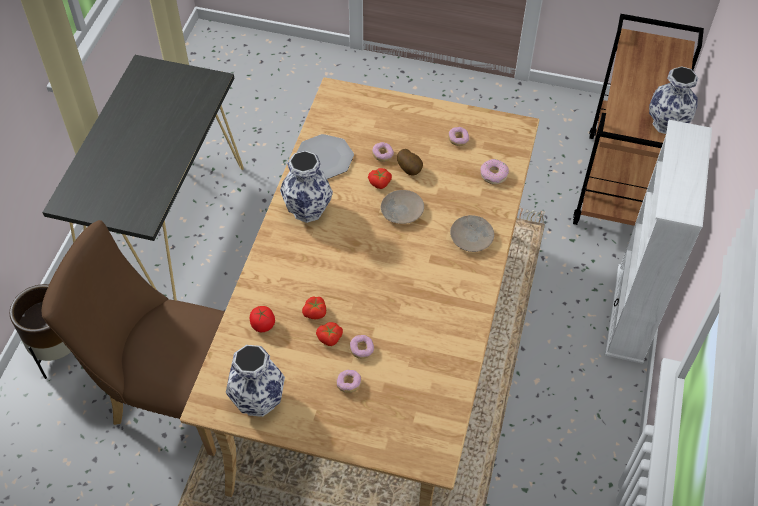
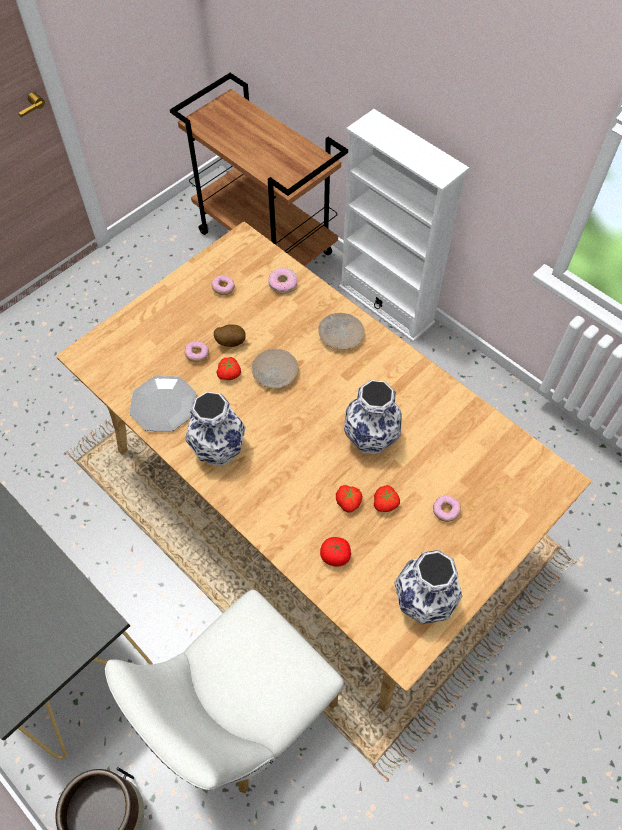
camera: 60 degrees left, 5 degrees up
brown chair [42,220,225,456] -> white chair [105,590,344,793]
donut [350,335,374,359] -> none
vase [649,66,698,134] -> vase moved to [344,380,402,454]

